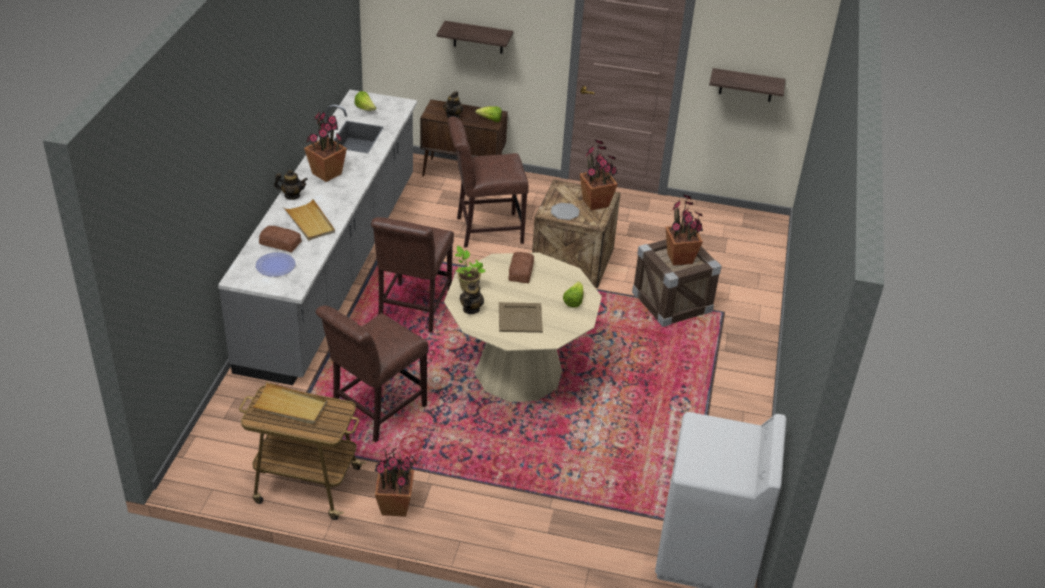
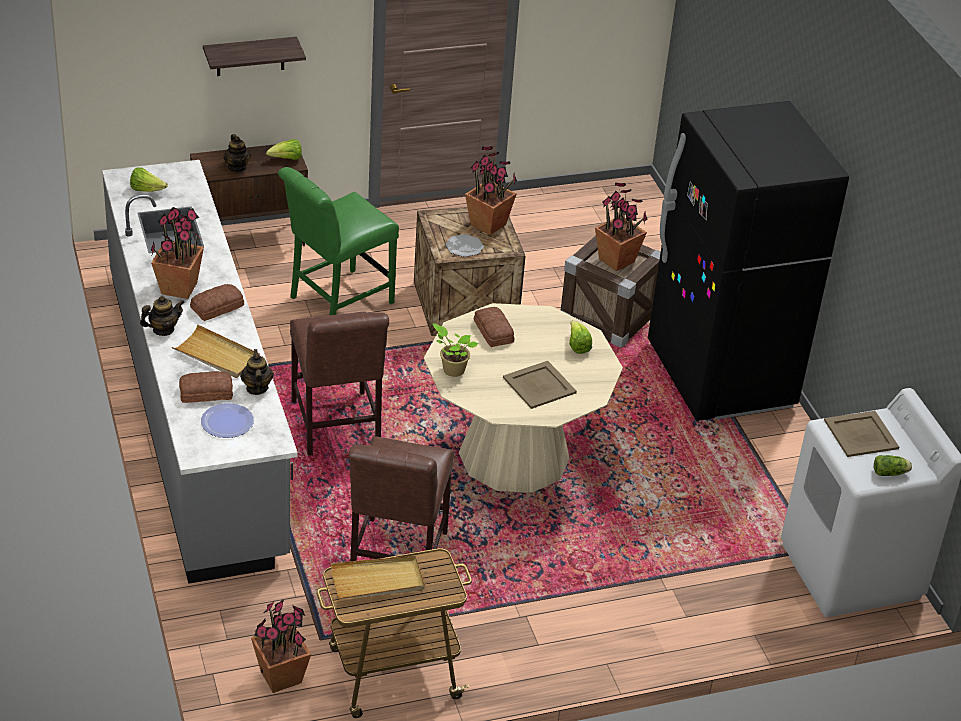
camera: 30 degrees left, 0 degrees up
potted plant [375,445,418,517] -> potted plant moved to [251,600,311,693]
brown chair [448,117,529,248] -> green chair [278,167,399,315]
teapot [460,280,484,314] -> teapot moved to [240,349,274,395]
shelf [709,68,785,102] -> none
none -> bread [190,284,244,321]
none -> black fridge [648,101,849,421]
none -> beige tray [824,411,899,457]
none -> lettuce [874,455,912,476]

